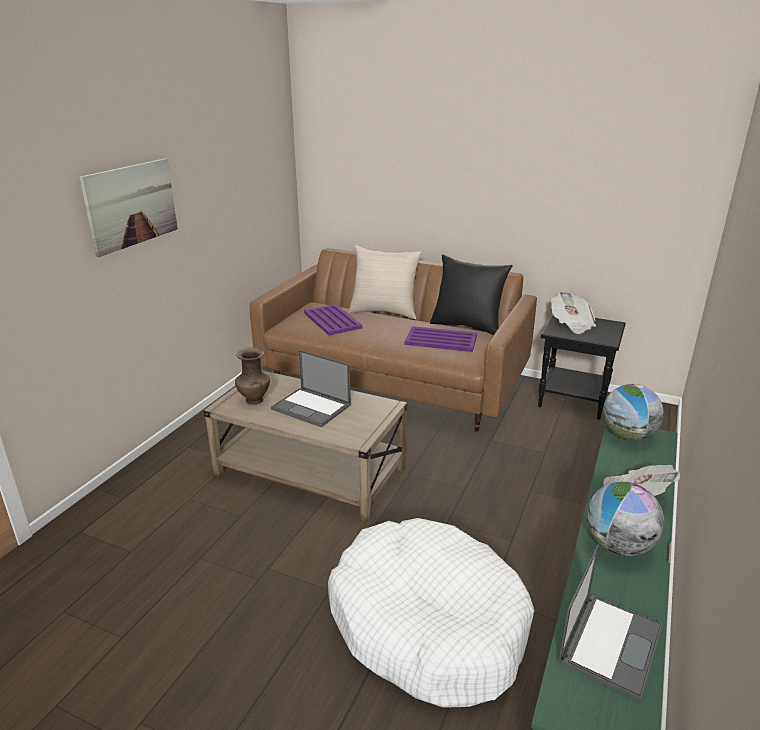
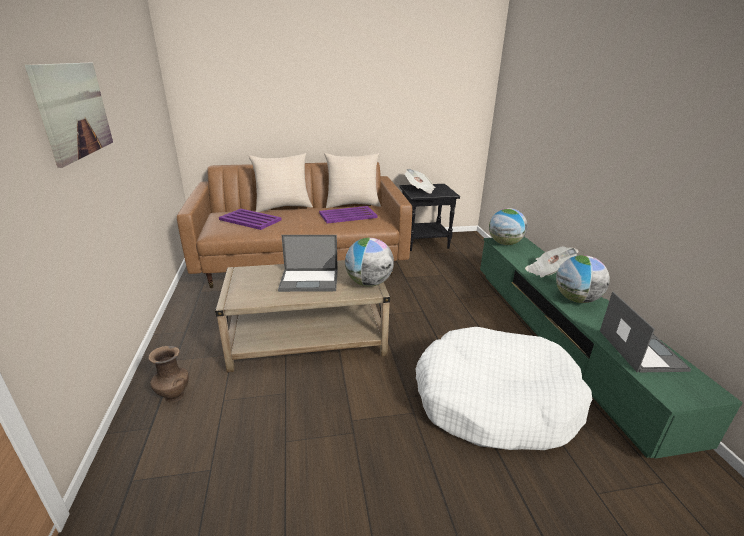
camera: 35 degrees left, 0 degrees up
brown vase [235,347,270,405] -> brown vase moved to [148,346,189,403]
black pillow [430,254,513,335] -> beige pillow [324,153,381,208]
none -> globe [345,238,394,287]

